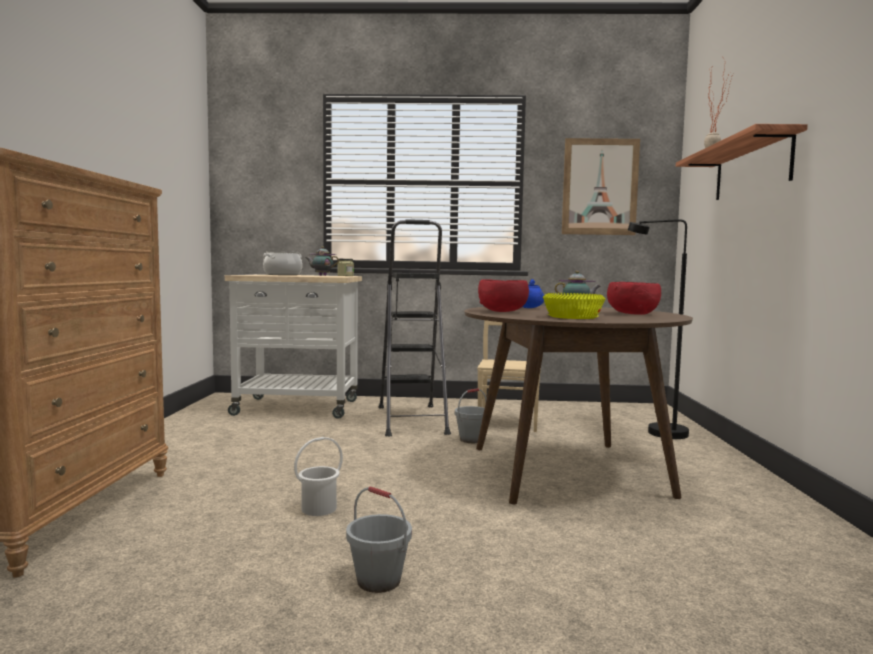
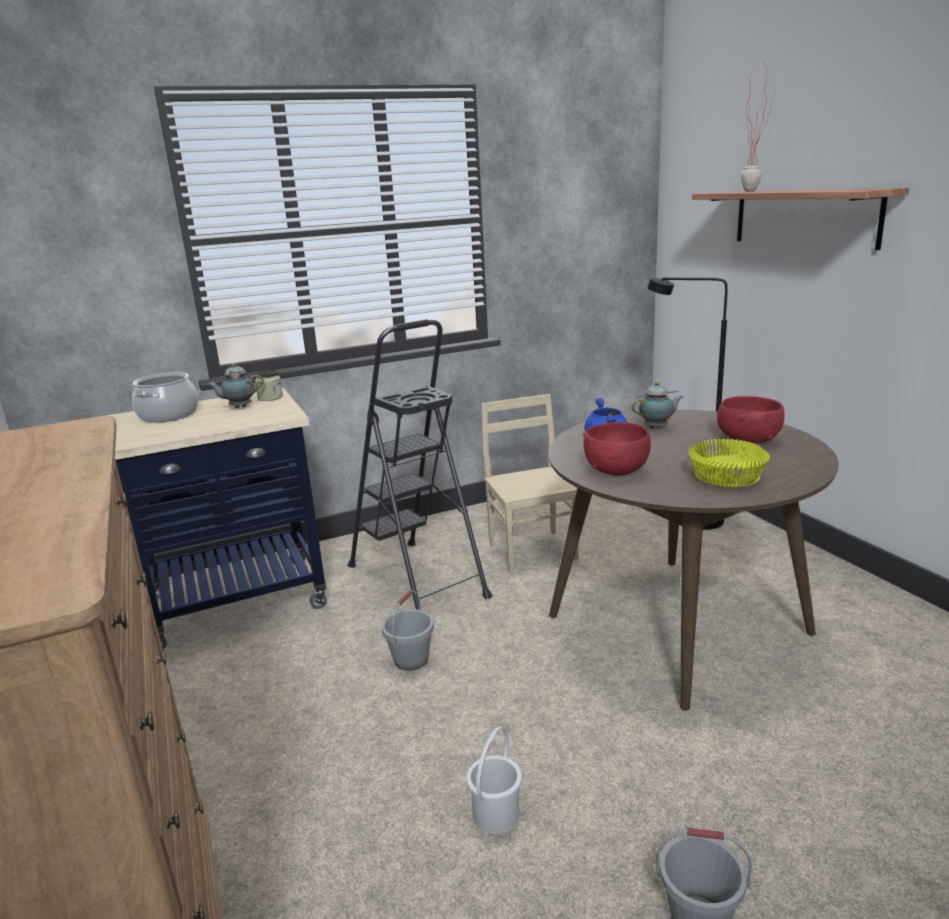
camera: 25 degrees left, 15 degrees up
white cart [224,274,362,419] -> blue cart [106,388,327,650]
grey bucket [455,388,486,443] -> grey bucket moved to [381,590,434,671]
picture [562,138,640,235] -> none

